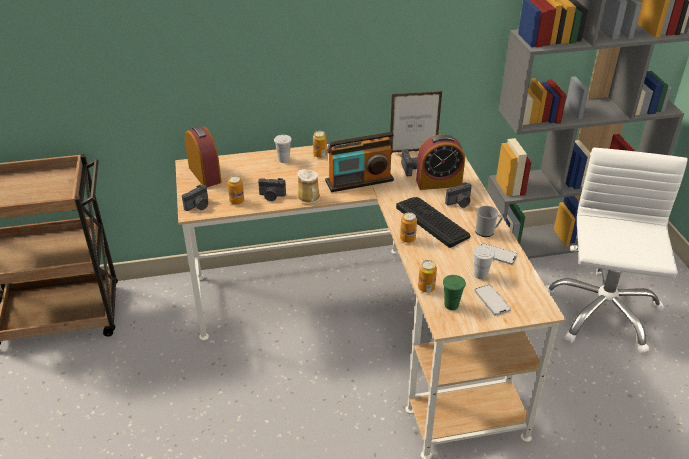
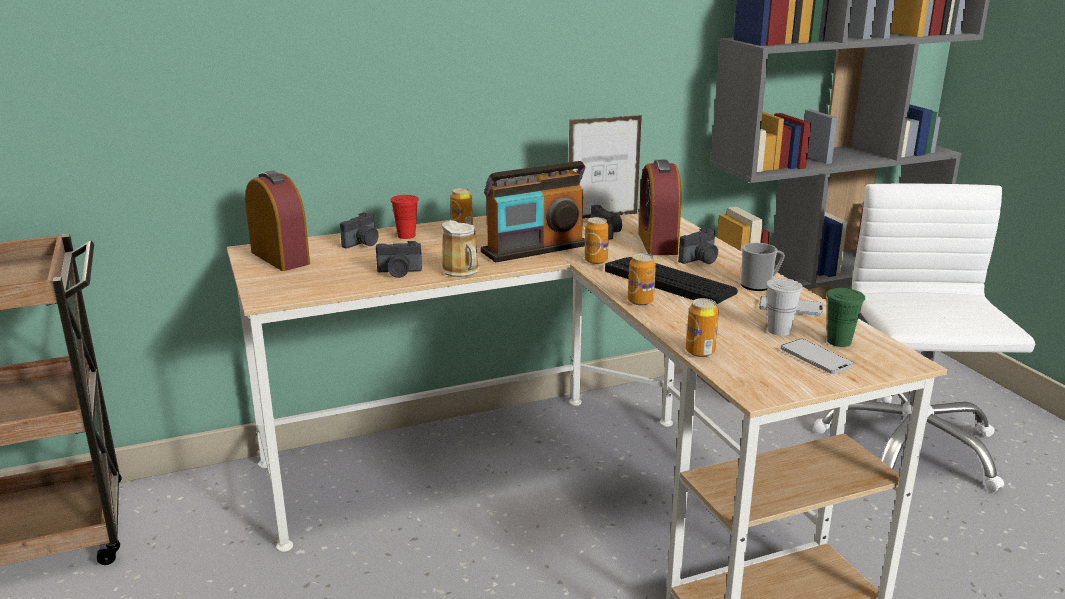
camera: 10 degrees left, 15 degrees down
camera [182,184,208,211] -> camera moved to [340,212,379,248]
can [228,176,244,205] -> can moved to [584,217,609,264]
white cup [274,135,292,163] -> red cup [390,195,419,239]
alarm clock [416,134,465,190] -> alarm clock turned 105 degrees clockwise [638,160,682,255]
green cup [443,275,466,310] -> green cup moved to [826,288,865,347]

